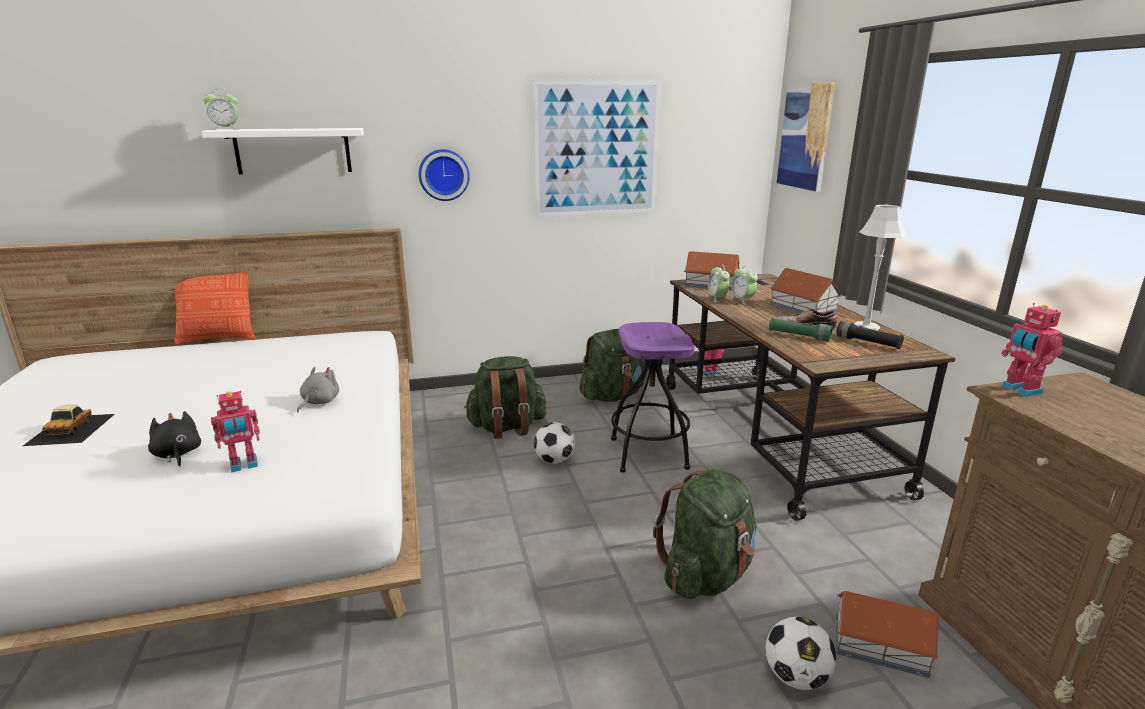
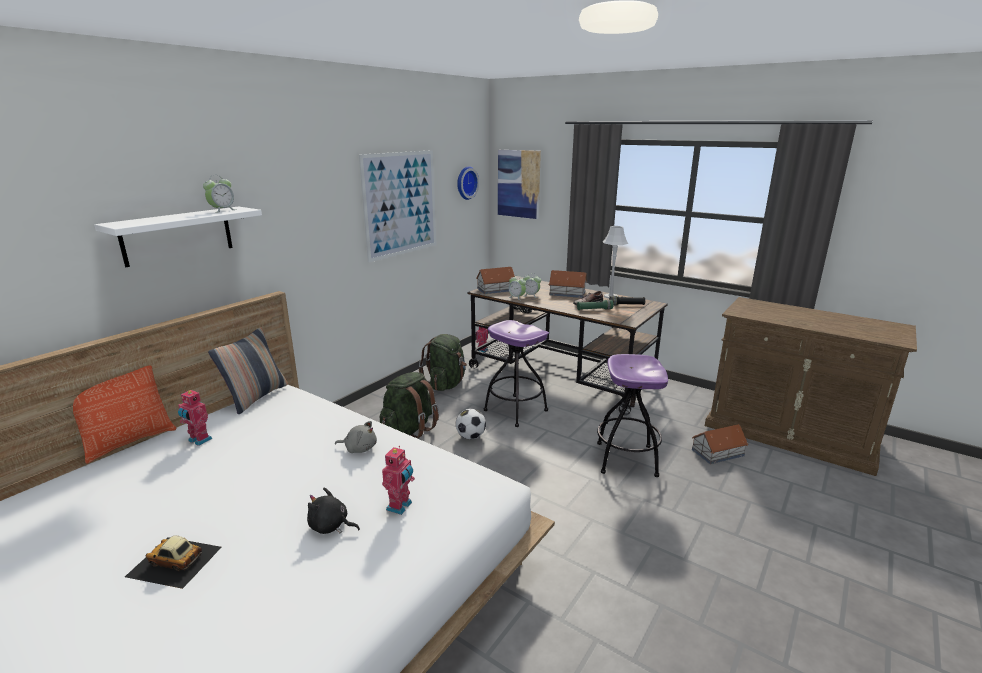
camera: 40 degrees left, 0 degrees up
toy car [23,405,115,446] -> toy car turned 150 degrees clockwise [125,535,221,589]
alarm clock [203,89,239,130] -> alarm clock moved to [203,175,236,213]
grey plush toy [297,367,339,412] -> grey plush toy turned 120 degrees clockwise [335,421,377,453]
wall clock [419,149,470,201] -> wall clock moved to [457,166,479,200]
green backpack [653,469,756,599] -> purple stool [597,354,668,477]
football [765,616,836,690] -> none
toy robot [1001,303,1063,397] -> toy robot moved to [178,390,212,446]
none -> pillow [208,327,288,414]

